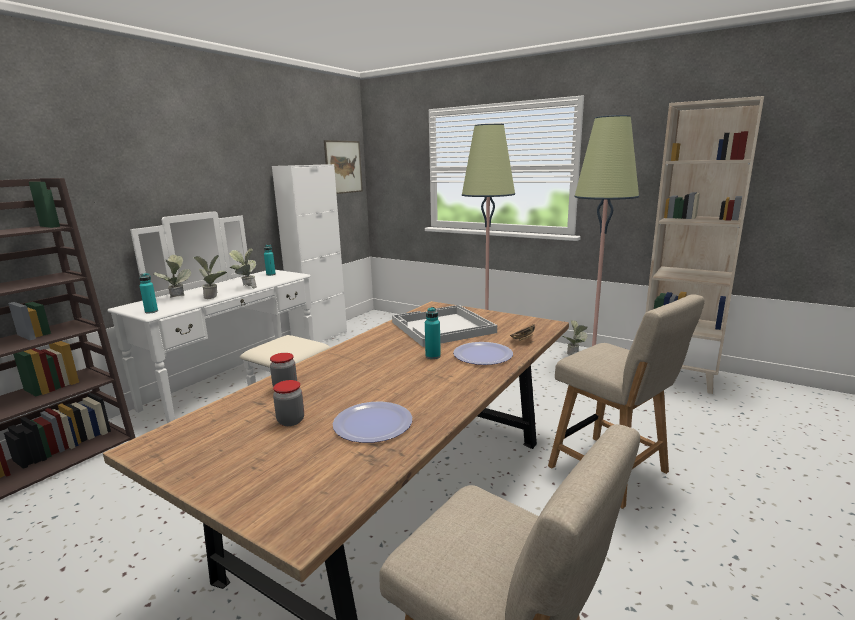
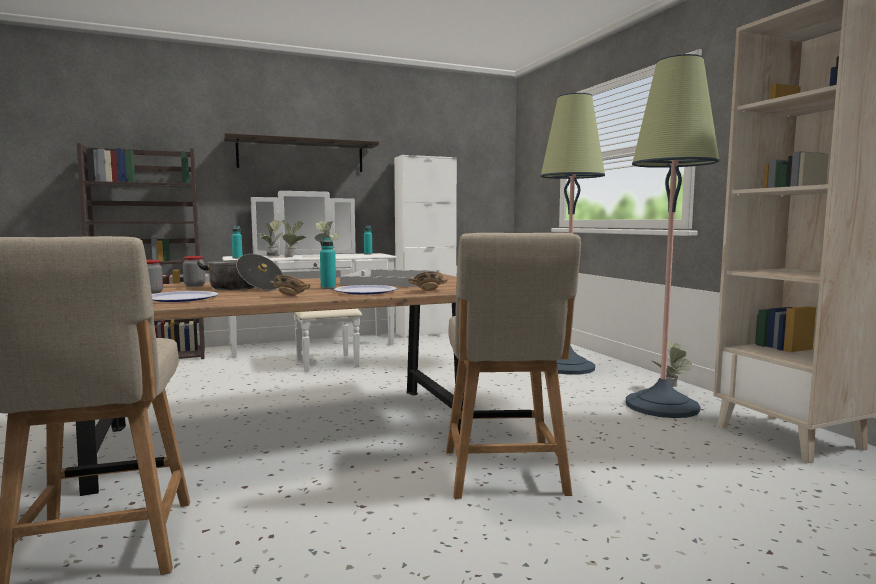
camera: 35 degrees right, 10 degrees down
picture [324,140,363,194] -> none
none -> cooking pot [197,254,283,291]
none -> shelf [224,133,379,172]
none -> bowl [271,275,311,296]

